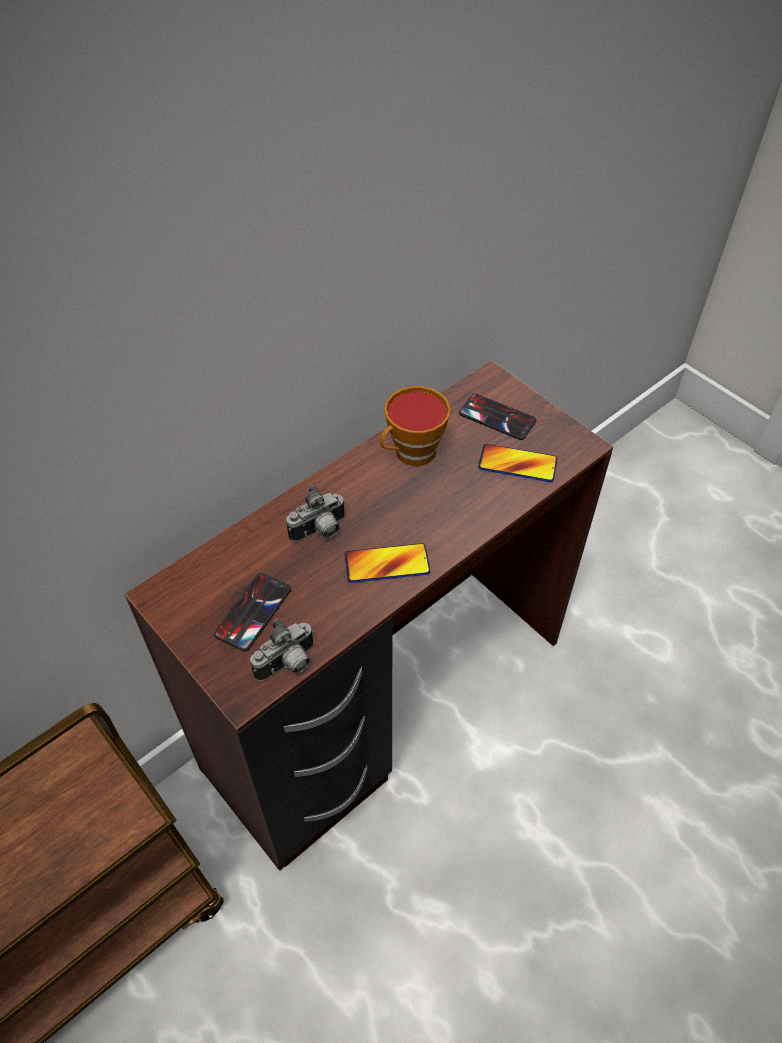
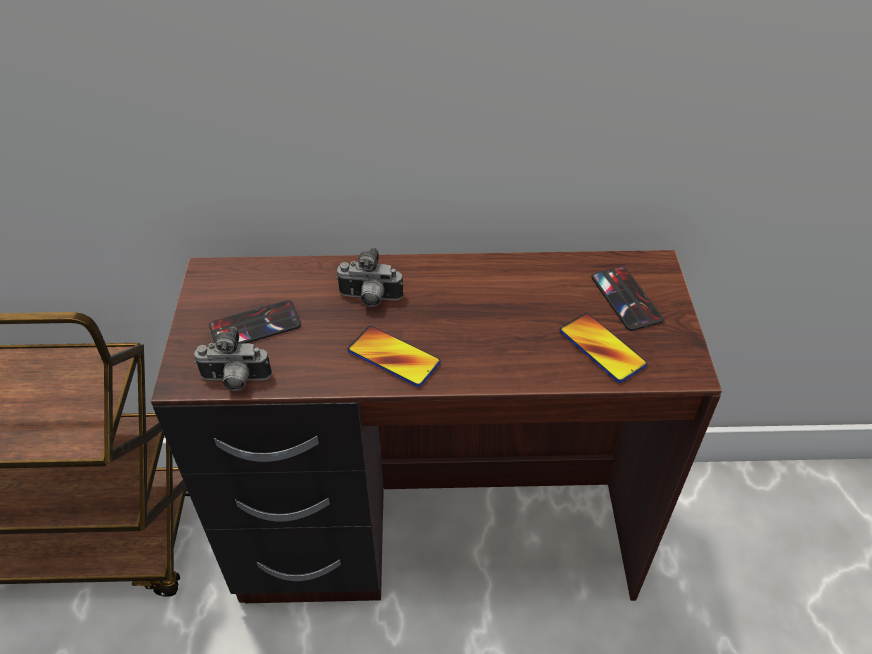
camera: 40 degrees right, 5 degrees down
cup [380,386,451,466] -> none

